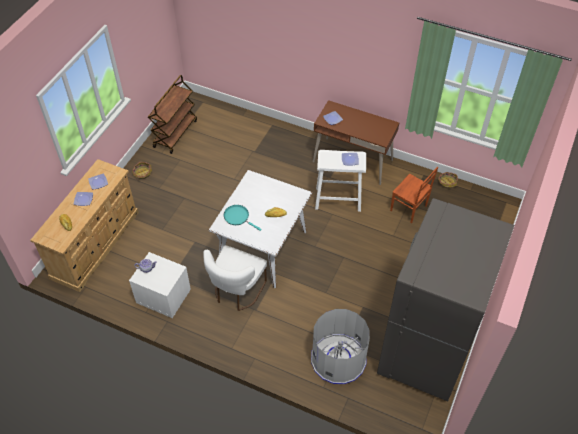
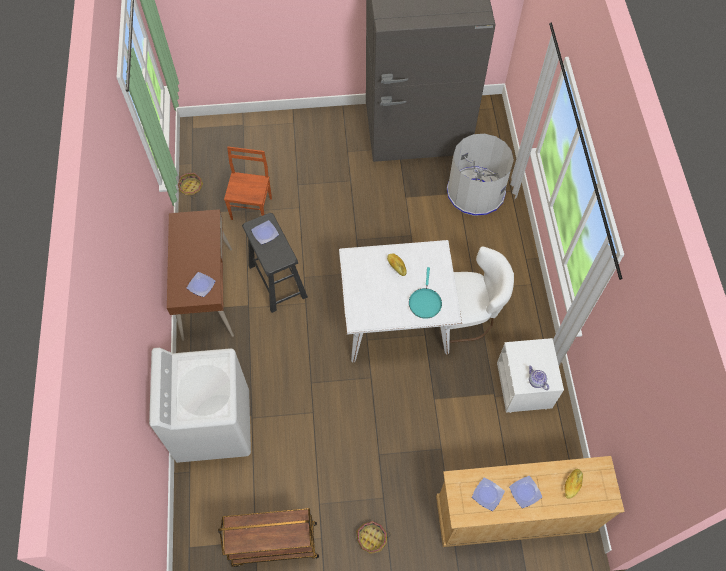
camera: 120 degrees left, 10 degrees up
white stool [315,150,366,212] -> black stool [242,213,308,313]
none -> white washing machine [149,348,251,463]

